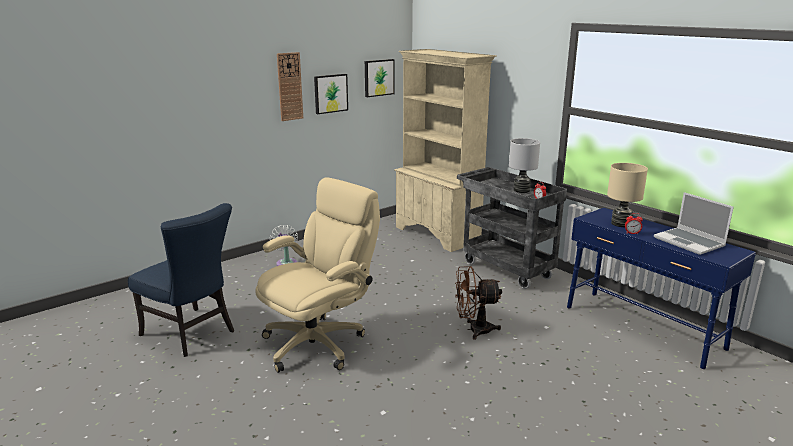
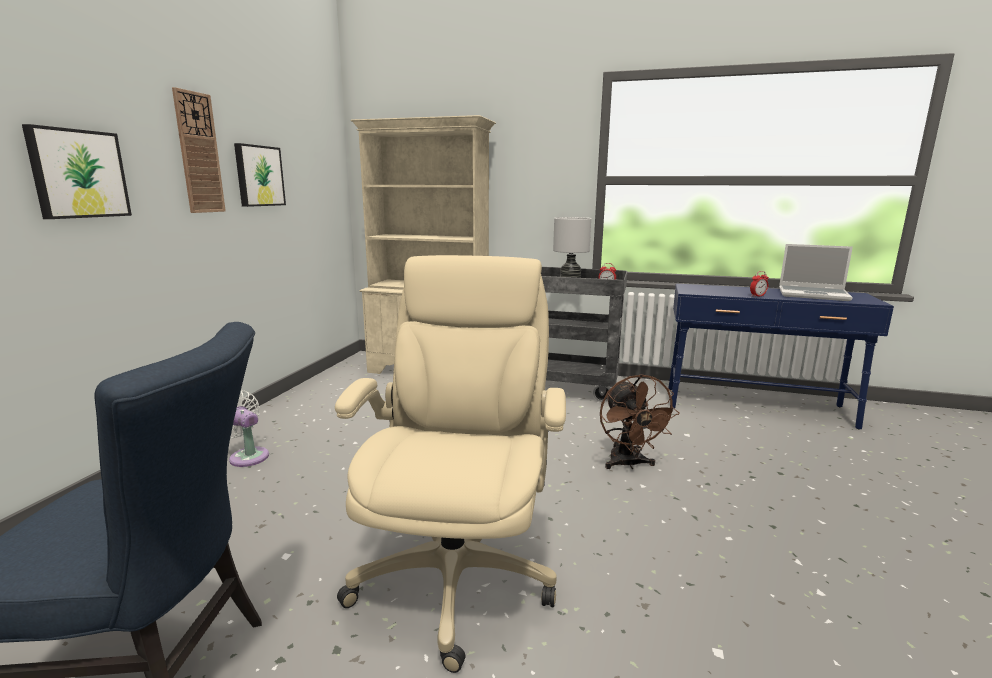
camera: 35 degrees left, 5 degrees down
picture [365,59,395,97] -> picture moved to [22,124,132,219]
brown fan [455,266,502,340] -> brown fan turned 60 degrees counterclockwise [600,374,680,469]
beige table lamp [607,163,648,227] -> none

